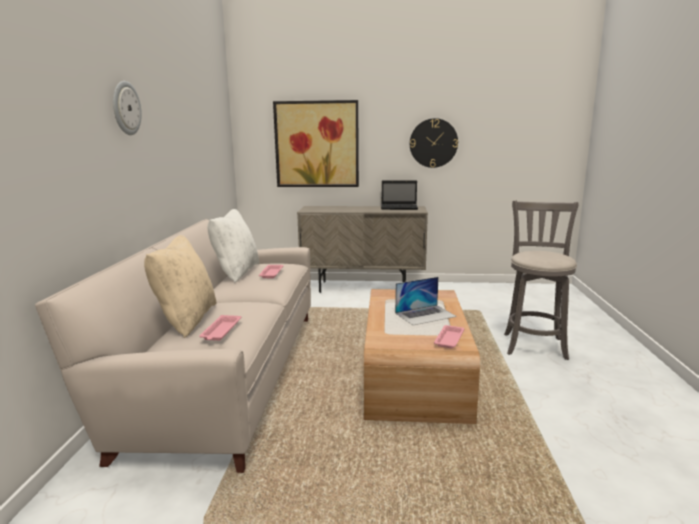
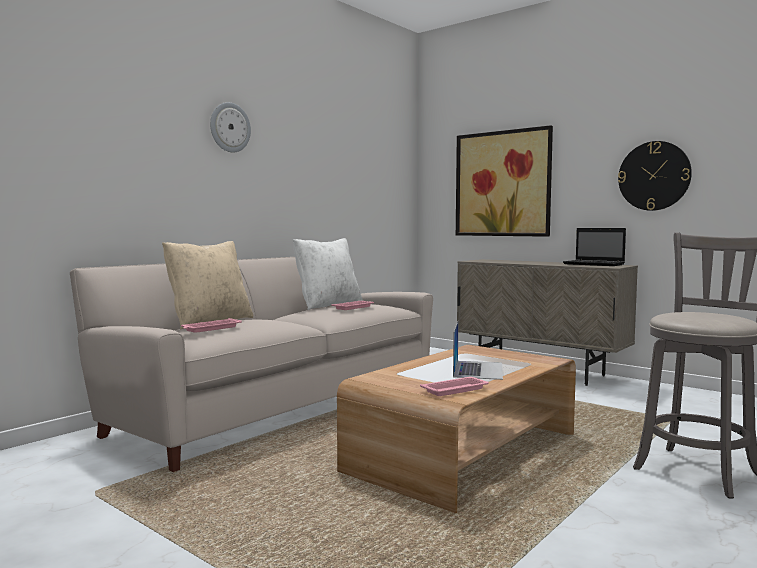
camera: 35 degrees right, 10 degrees down
laptop [395,277,457,325] -> laptop turned 90 degrees counterclockwise [453,322,503,380]

